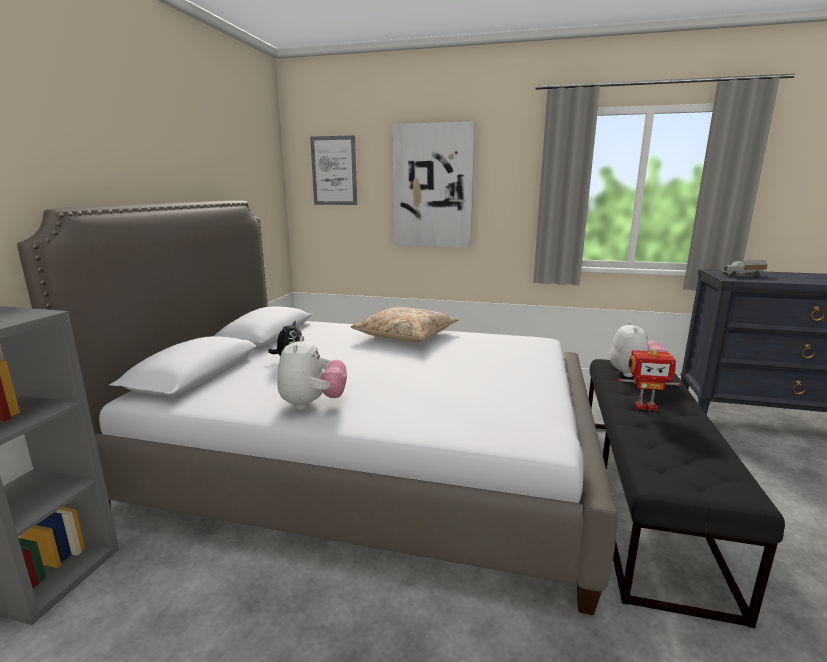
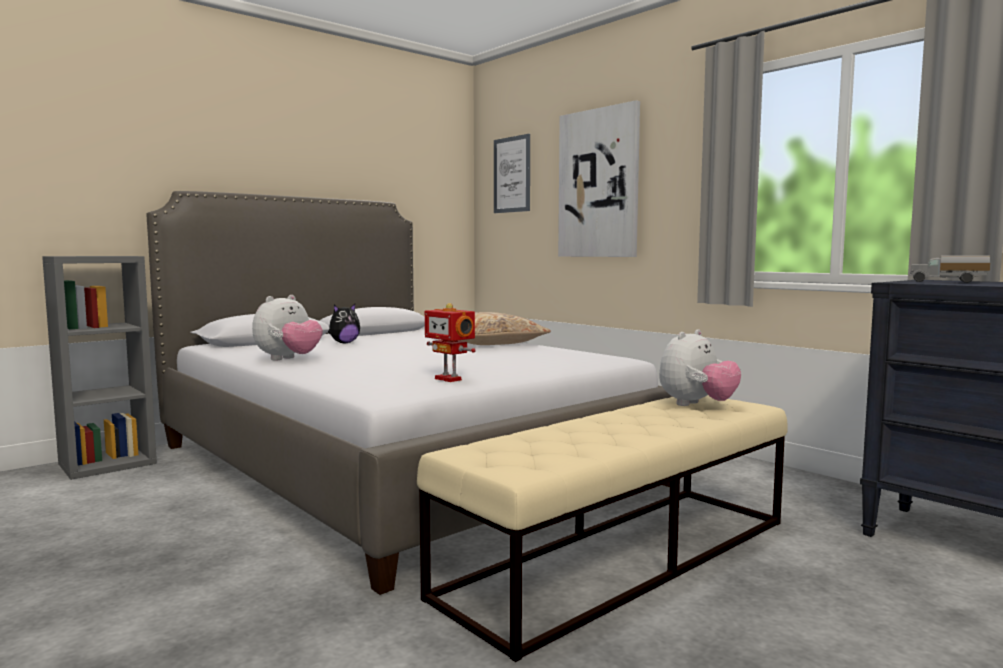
camera: 35 degrees right, 10 degrees down
black bench [589,359,785,628] -> beige bench [417,395,788,662]
toy robot [618,349,681,411] -> toy robot moved to [425,303,476,382]

